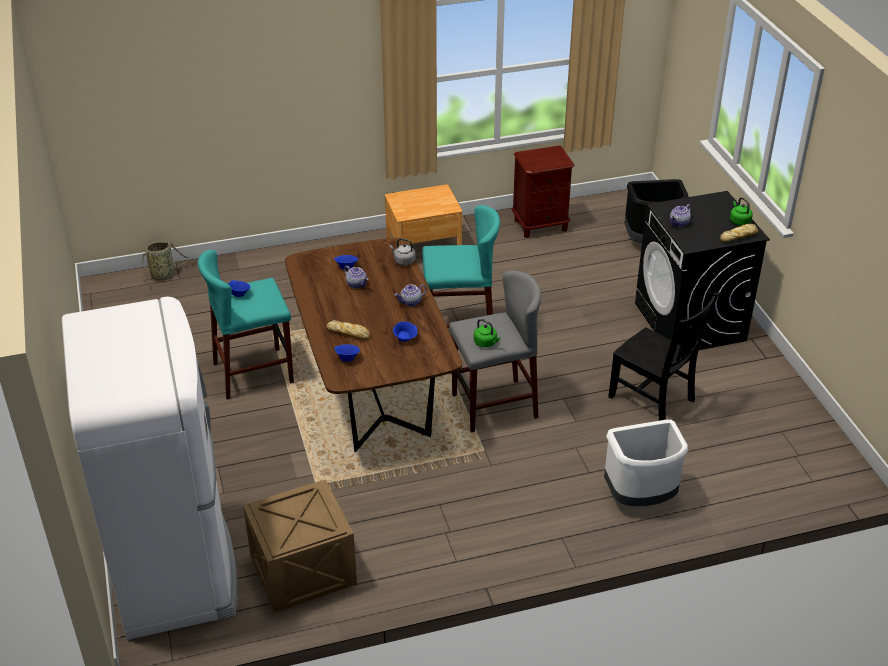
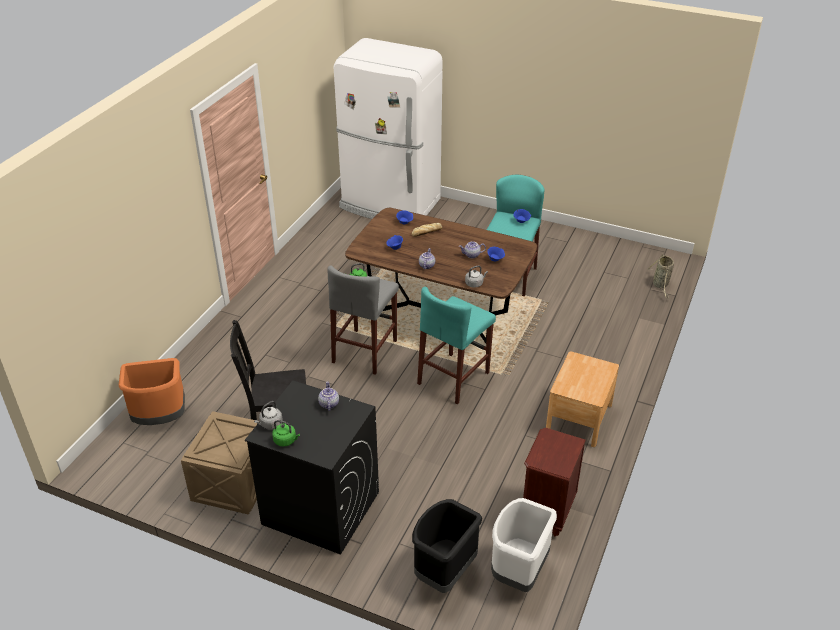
camera: 130 degrees right, 0 degrees up
crate [243,480,357,612] -> crate moved to [181,411,257,515]
white trash can [604,420,688,506] -> white trash can moved to [491,498,557,592]
bread [720,224,758,243] -> grey kettle [254,401,283,429]
none -> orange trash can [119,358,185,425]

